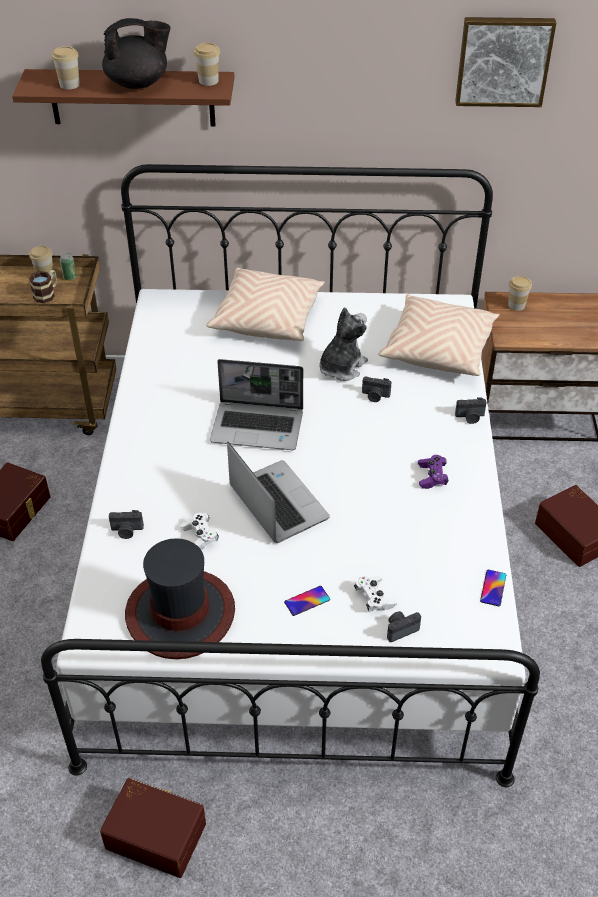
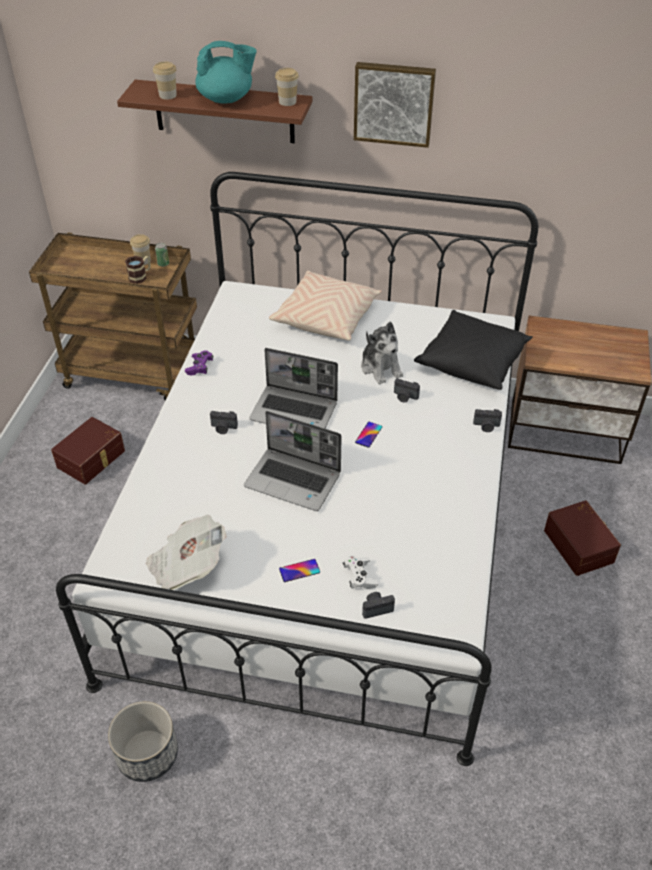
camera: 10 degrees right, 0 degrees up
brown storage box [100,778,206,878] -> planter [108,701,178,782]
black teapot [102,18,171,89] -> turquoise teapot [195,41,257,103]
camera [109,510,144,539] -> camera moved to [210,411,238,434]
hat [125,538,235,659] -> newspaper [146,515,226,590]
white game controller [180,513,219,550] -> none
laptop [227,442,330,543] -> laptop turned 135 degrees clockwise [244,411,342,511]
plush toy [319,307,368,381] -> plush toy turned 105 degrees clockwise [361,322,403,384]
beige pillow [378,294,500,376] -> black pillow [414,310,533,390]
purple game controller [418,455,448,489] -> purple game controller moved to [185,350,213,376]
picture [455,17,556,107] -> picture moved to [354,62,436,148]
phone [480,570,506,606] -> phone moved to [355,422,382,448]
cup [508,276,532,311] -> none

